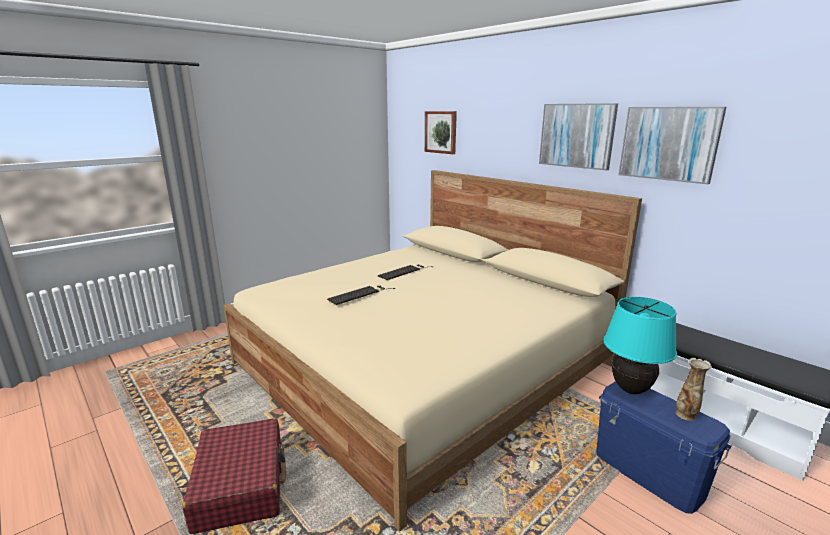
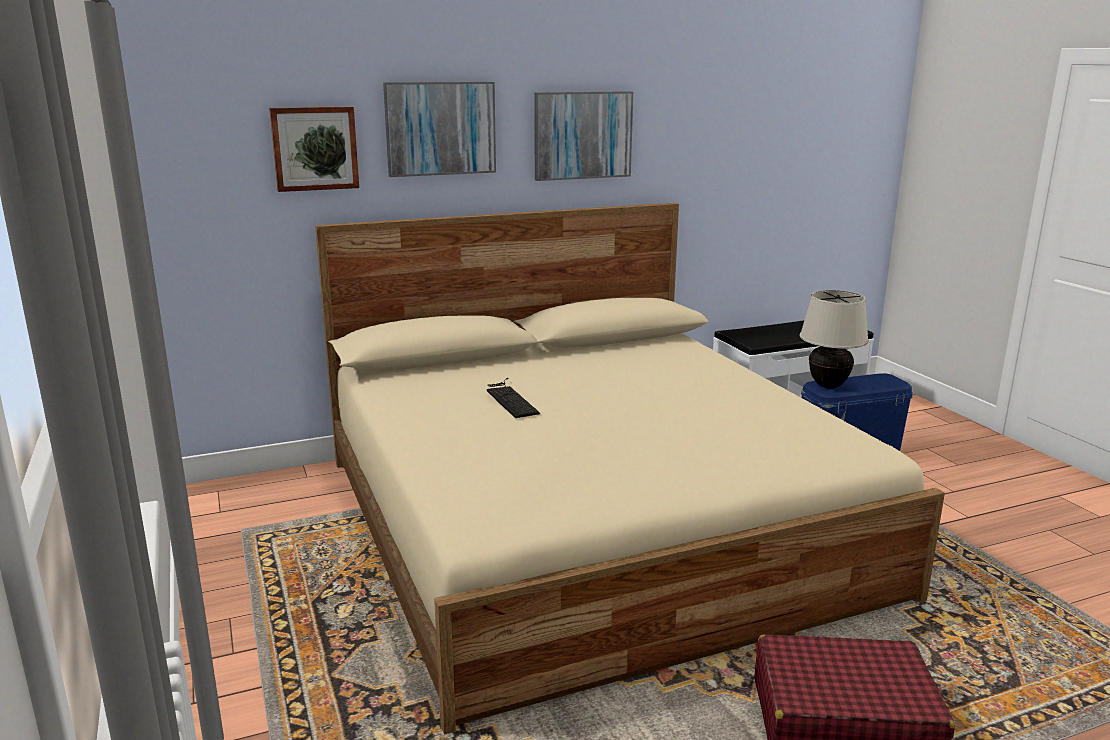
camera: 70 degrees left, 0 degrees up
keyboard [327,285,395,305] -> none
turquoise table lamp [604,297,677,394] -> beige table lamp [800,290,869,389]
picture [618,107,726,184] -> picture moved to [383,82,496,177]
vase [676,358,712,421] -> none

